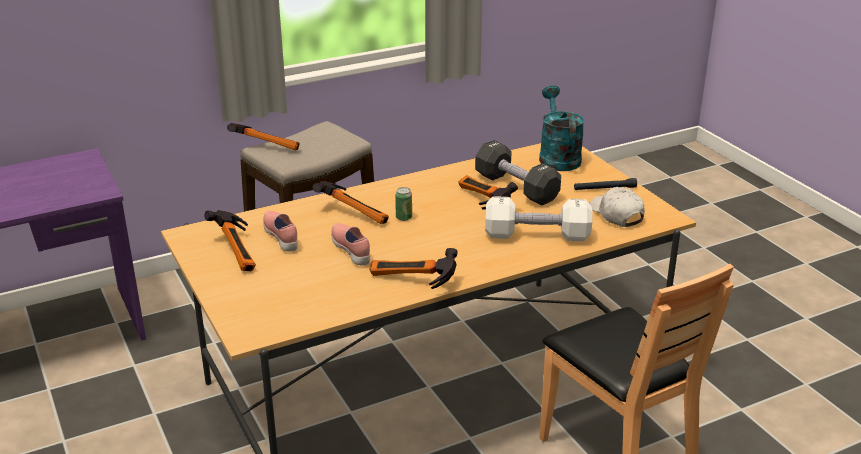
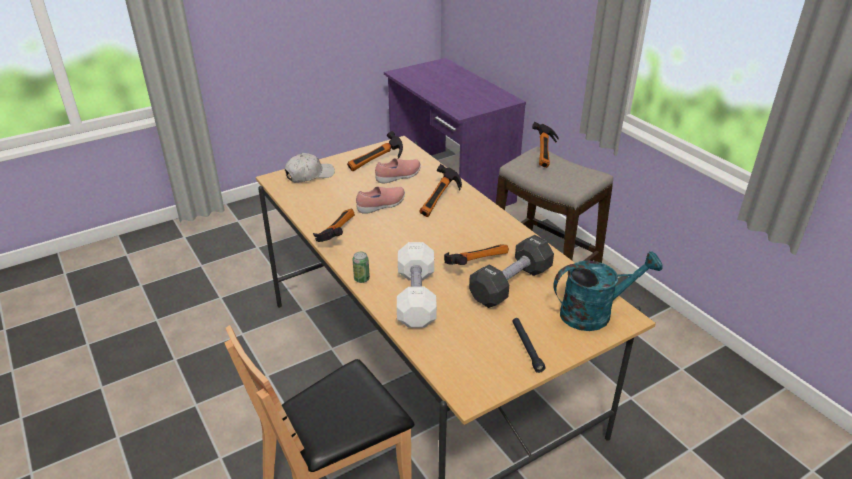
camera: 85 degrees right, 5 degrees up
can [395,187,412,221] -> can moved to [352,252,370,283]
white cap [589,187,645,227] -> white cap moved to [285,153,335,183]

